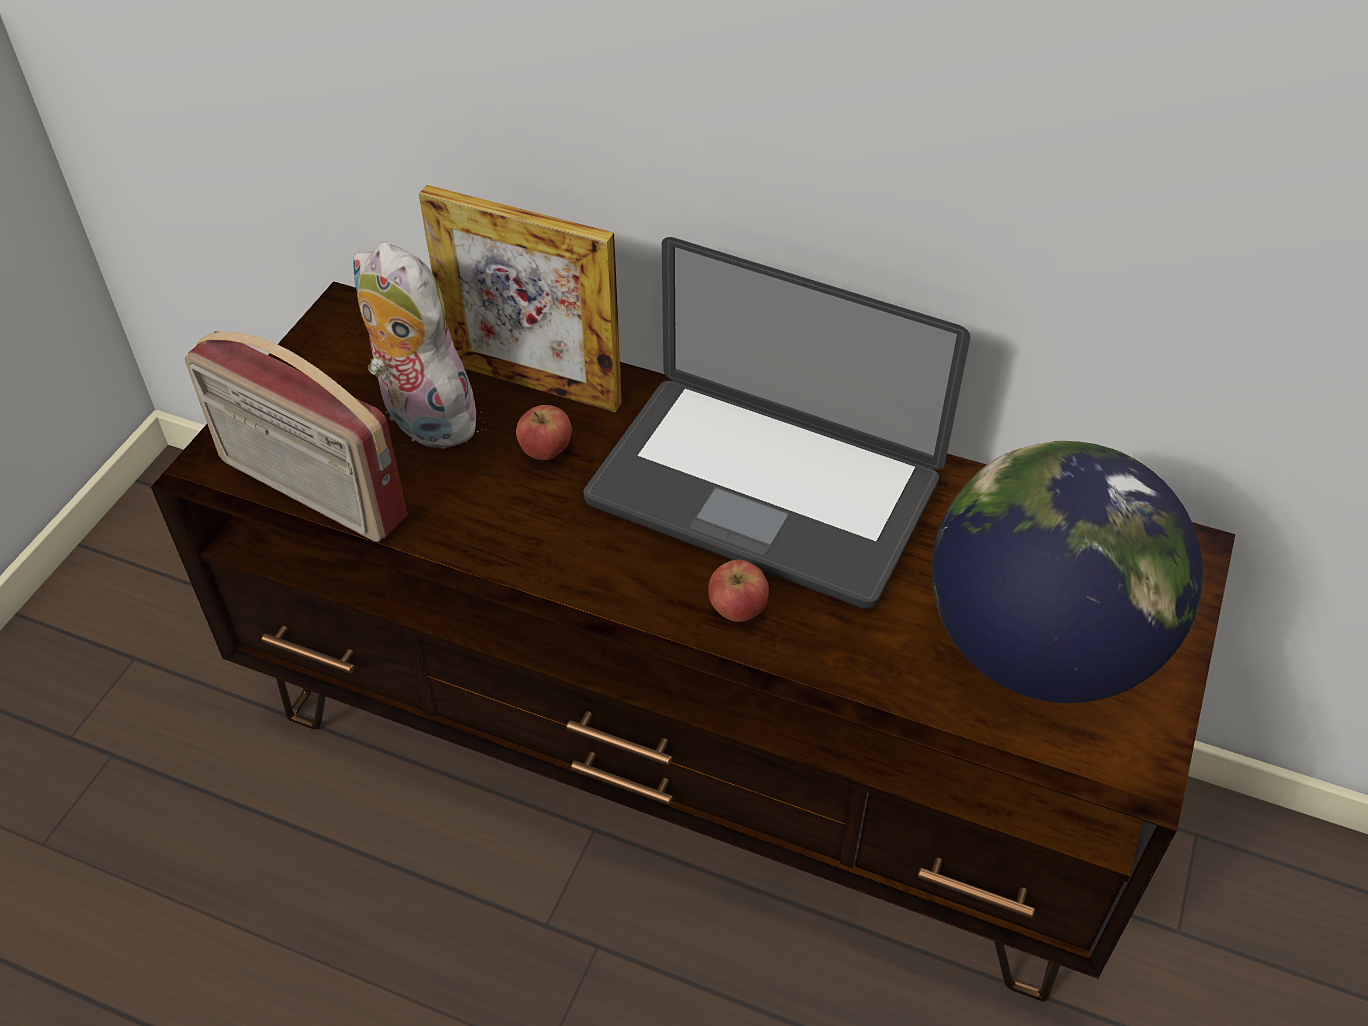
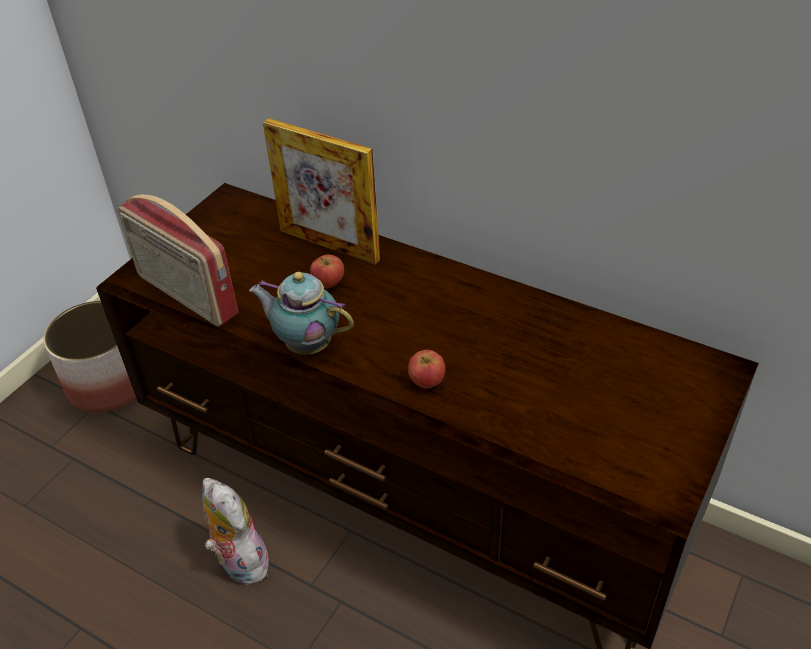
camera: 10 degrees right, 5 degrees down
plush toy [353,242,482,449] -> plush toy moved to [202,478,272,585]
laptop [583,237,970,609] -> none
globe [932,441,1203,703] -> none
none -> planter [43,301,136,413]
none -> teapot [249,272,354,355]

